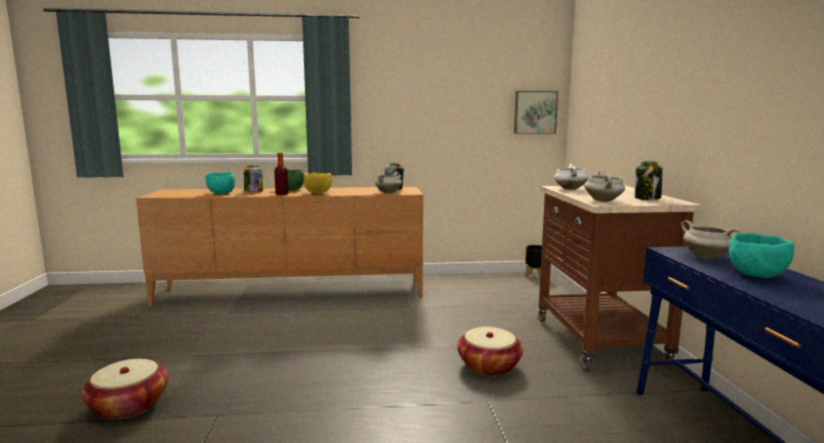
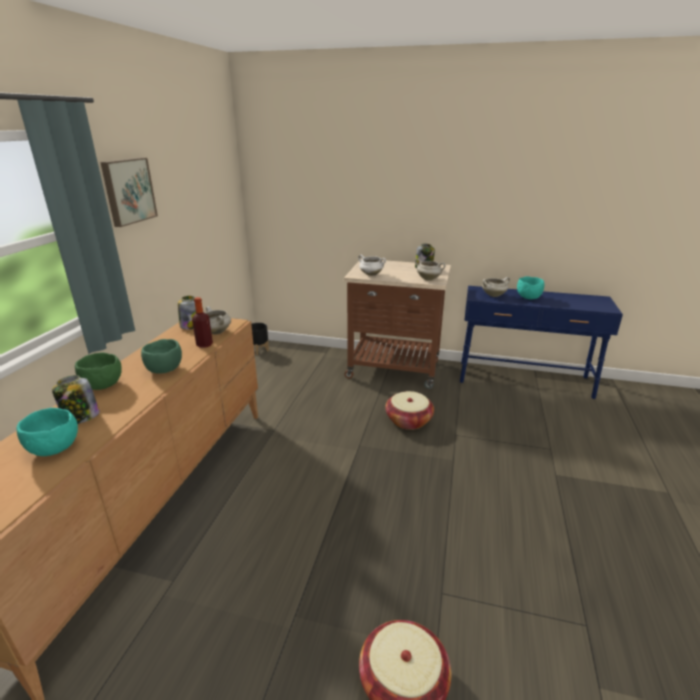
camera: 70 degrees left, 15 degrees up
bottle [274,153,289,195] -> bottle moved to [192,297,213,348]
yellow bowl [304,173,332,193] -> green bowl [141,339,182,374]
picture [514,91,558,134] -> picture moved to [100,158,158,227]

